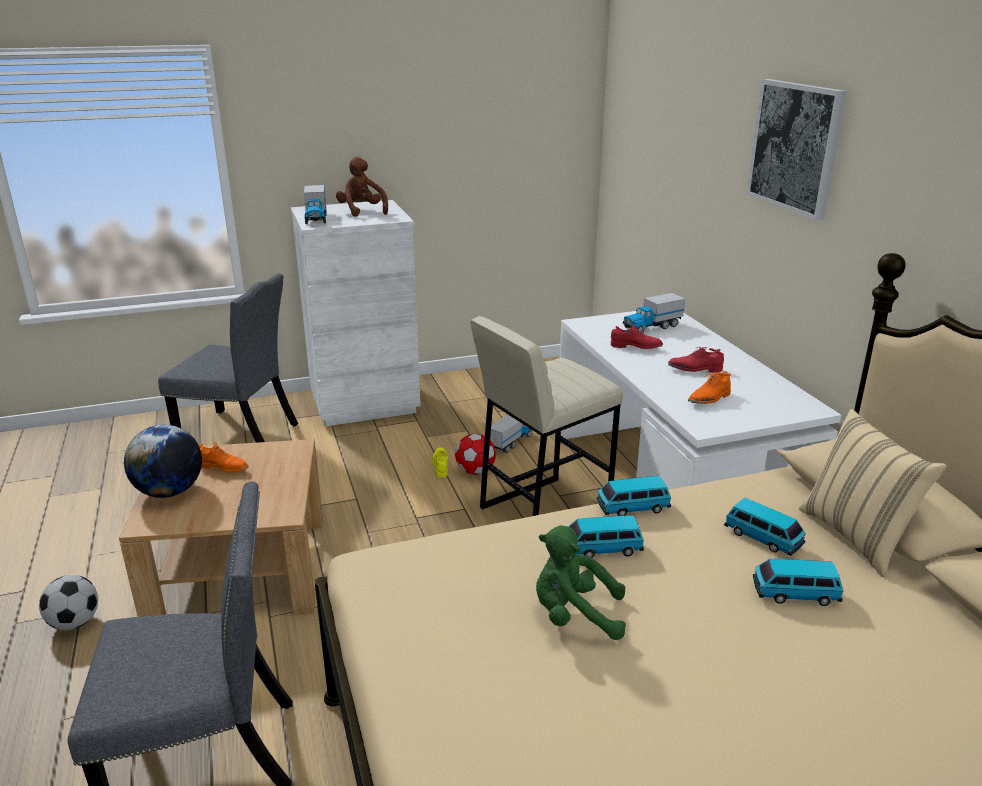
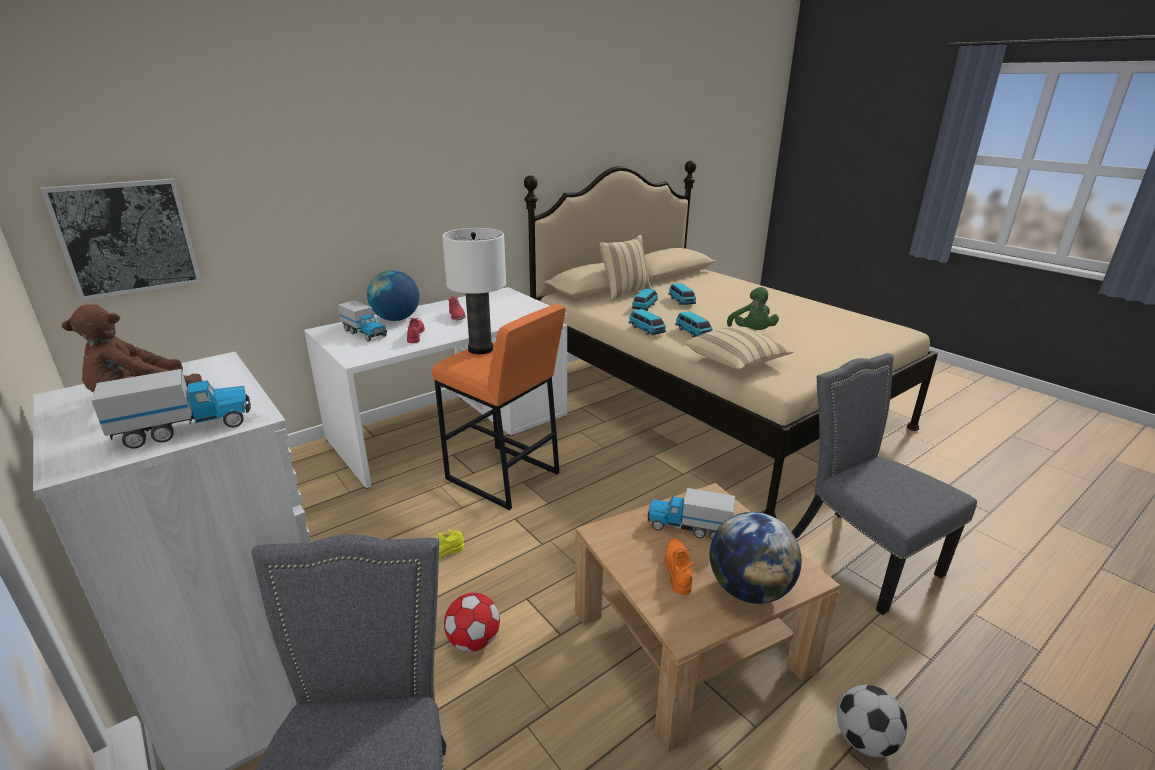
camera: 110 degrees left, 0 degrees up
football [455,434,496,475] -> football moved to [444,593,500,652]
beige stool [470,316,623,516] -> orange stool [432,304,566,510]
toy truck [490,415,532,453] -> toy truck moved to [647,488,735,540]
orange shoe [688,371,731,404] -> none
picture [746,79,847,220] -> picture moved to [40,178,202,301]
none -> globe [367,270,420,321]
none -> white table lamp [442,228,506,354]
none -> beige pillow [685,326,794,370]

